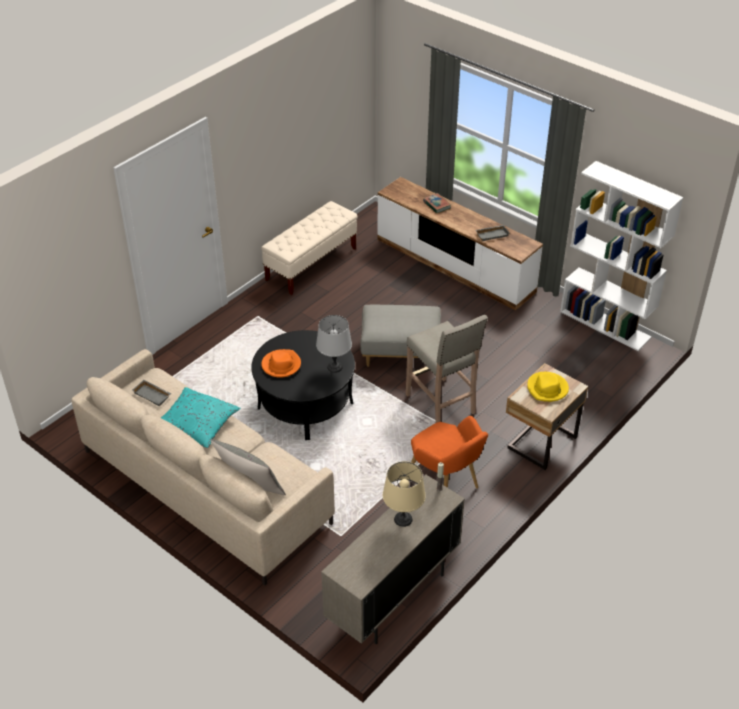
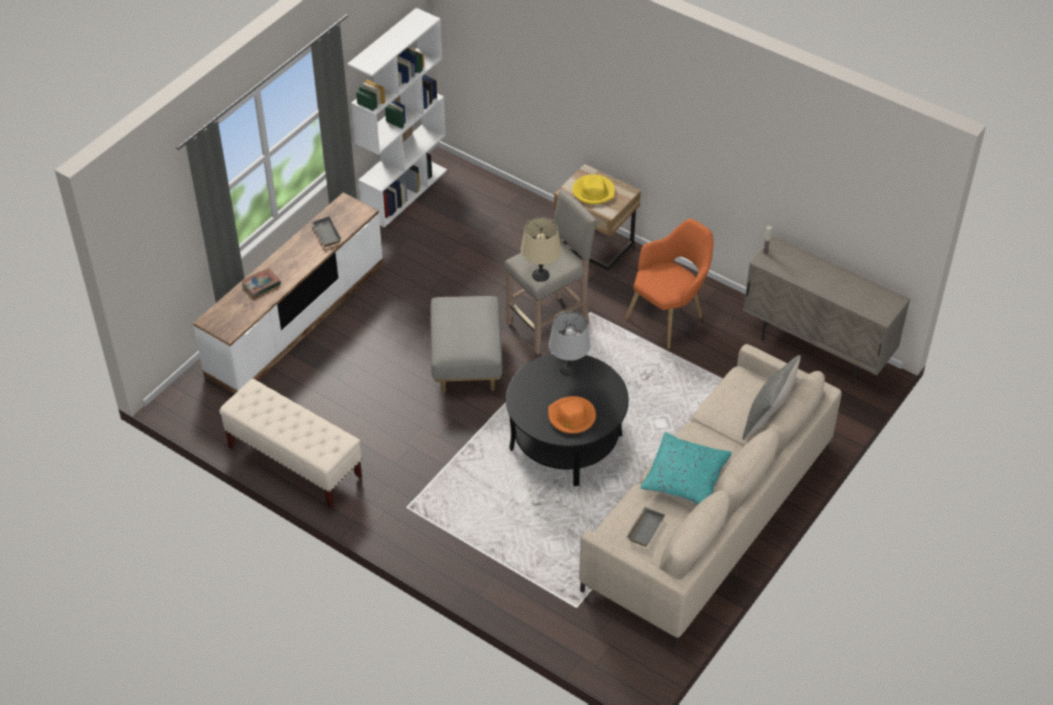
camera: 95 degrees left, 5 degrees up
beige table lamp [383,461,426,527] -> beige table lamp moved to [521,217,561,282]

